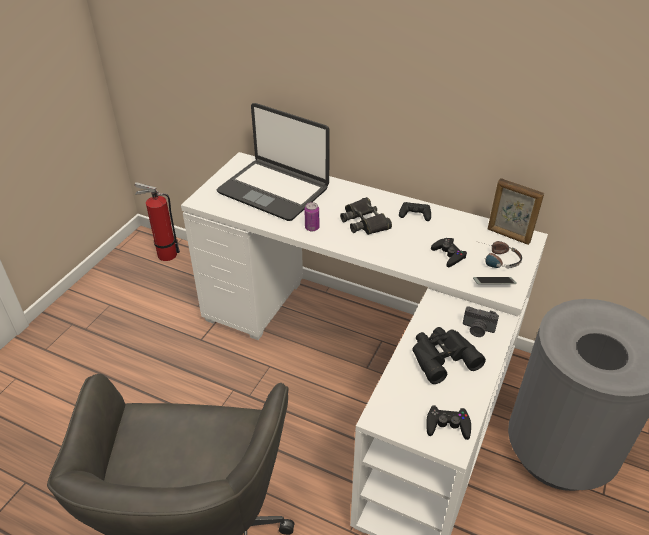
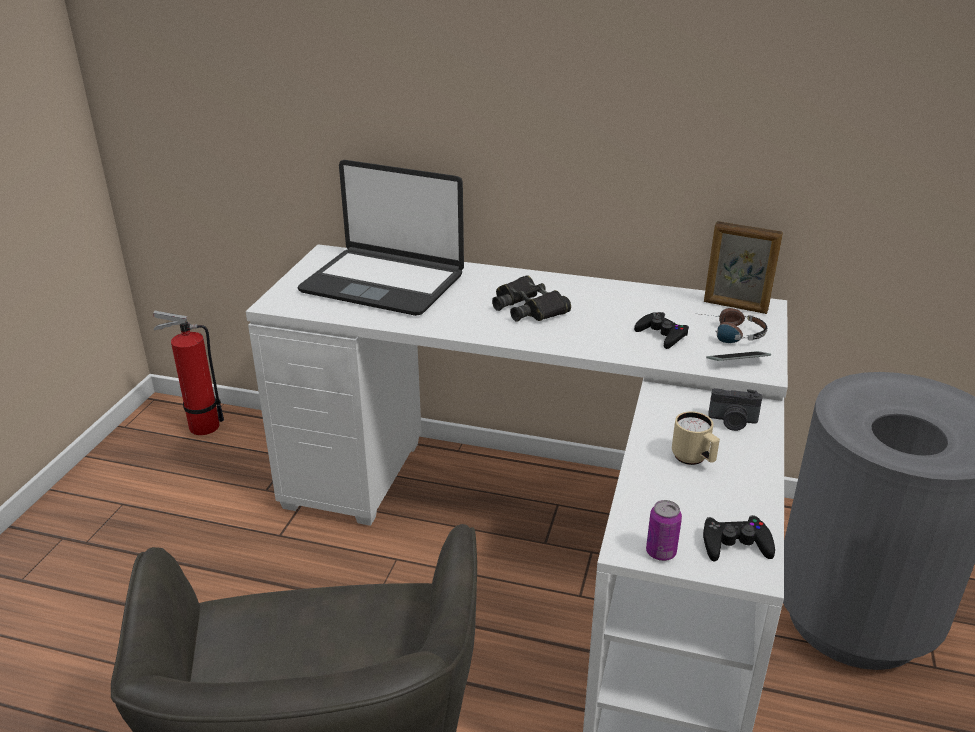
camera: 10 degrees left, 10 degrees down
can [304,202,319,231] -> can moved to [646,500,682,561]
black game controller [399,202,431,221] -> none
black binoculars [412,327,486,384] -> beige mug [672,411,720,465]

